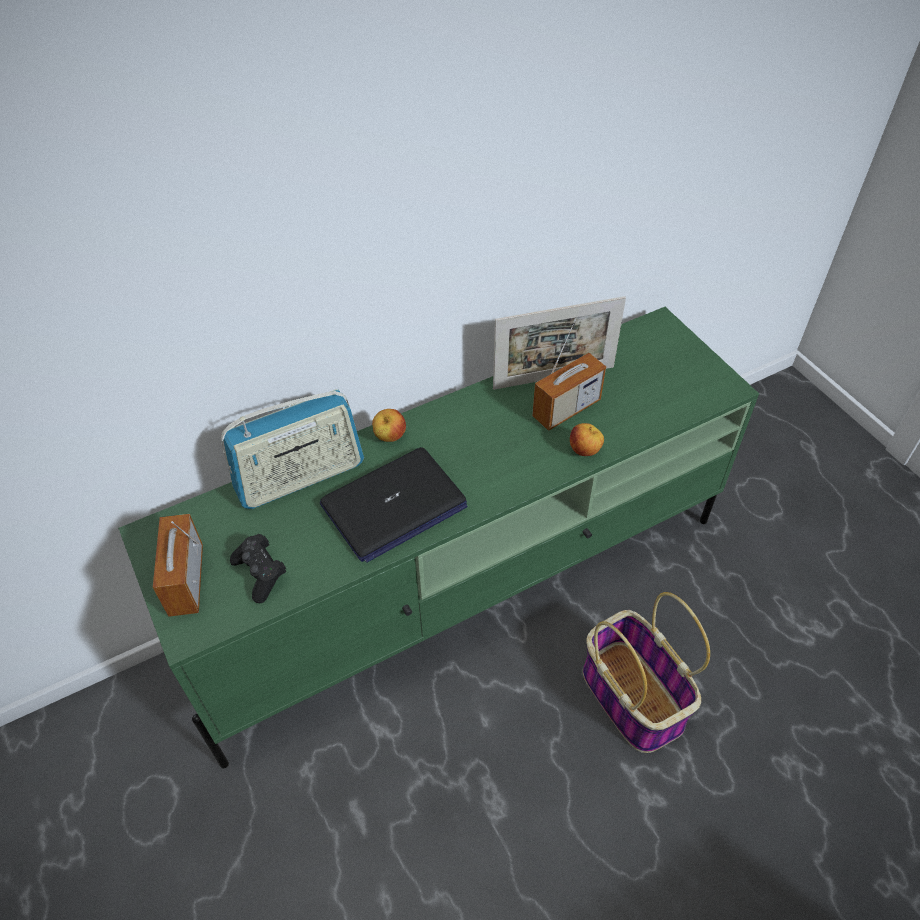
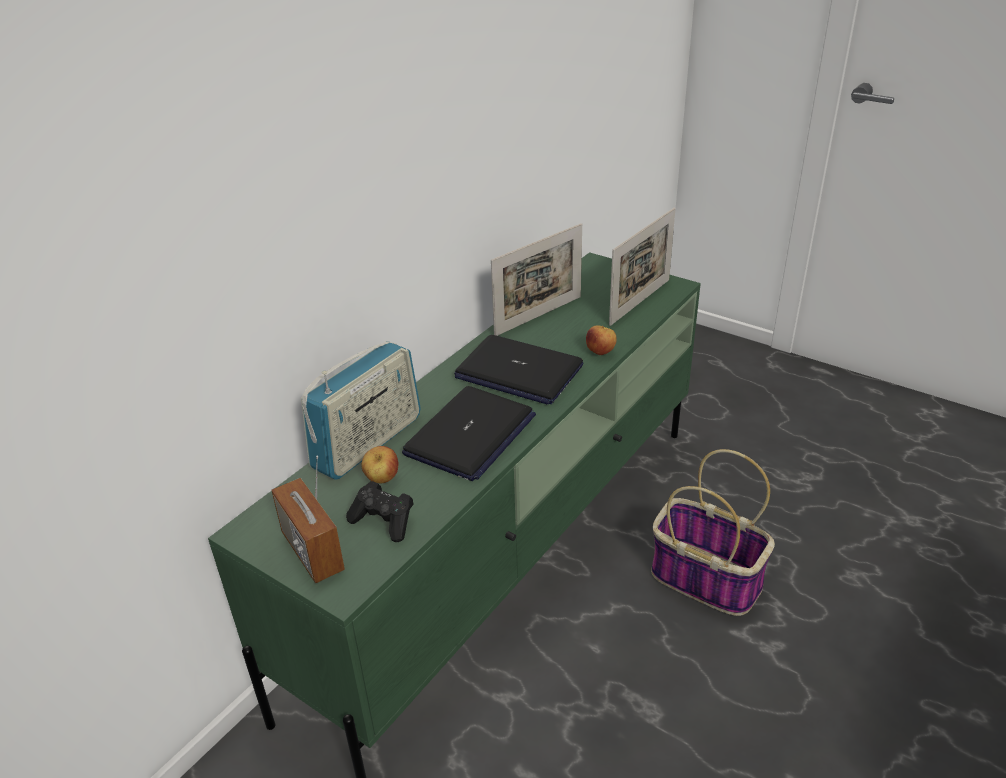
camera: 25 degrees left, 15 degrees down
apple [372,409,406,442] -> apple moved to [362,446,398,483]
radio [532,318,606,431] -> none
none -> laptop [454,335,583,405]
none -> picture frame [609,208,676,326]

